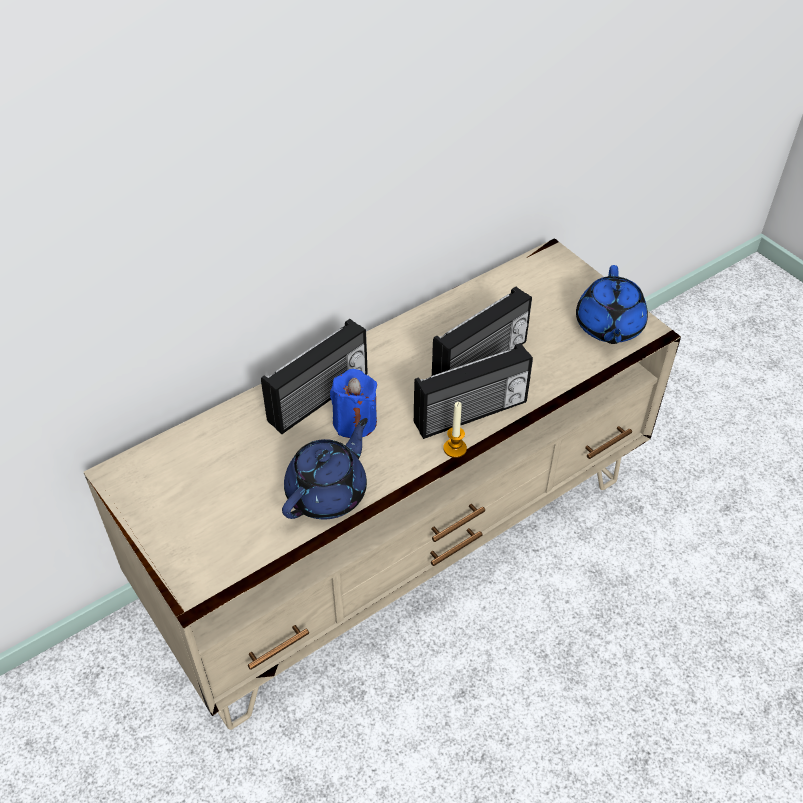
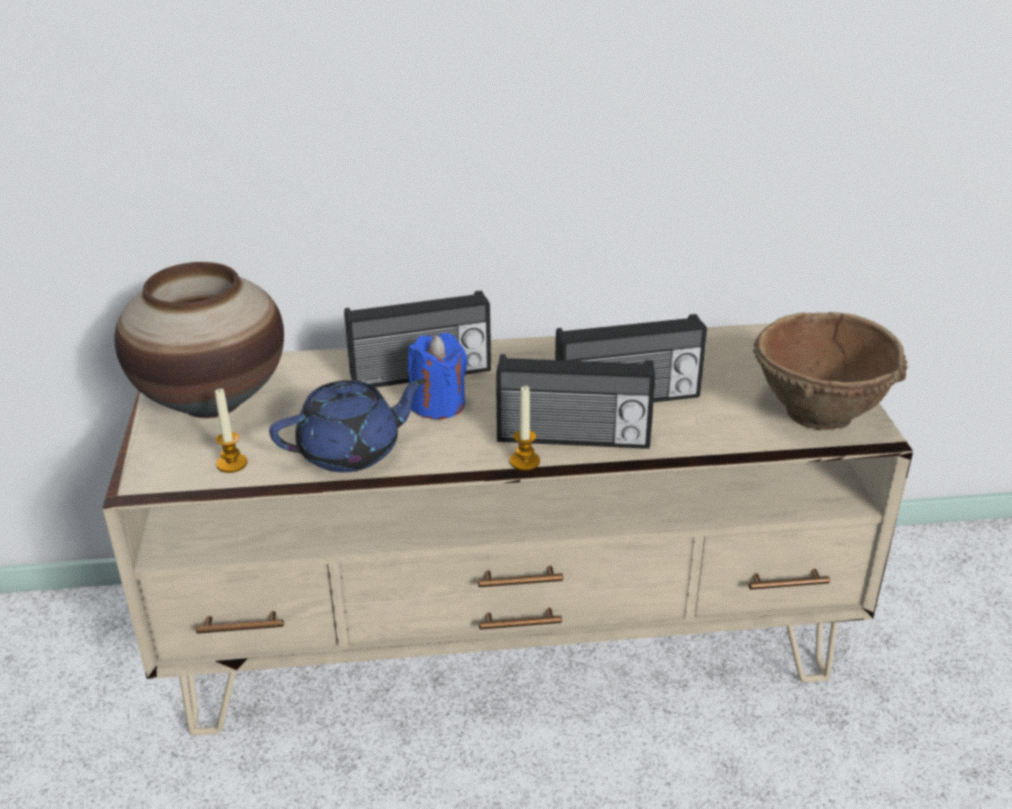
camera: 30 degrees right, 15 degrees down
blue teapot [576,265,648,344] -> brown bowl [753,312,908,430]
none -> vase [115,262,284,418]
none -> candle [215,388,247,473]

